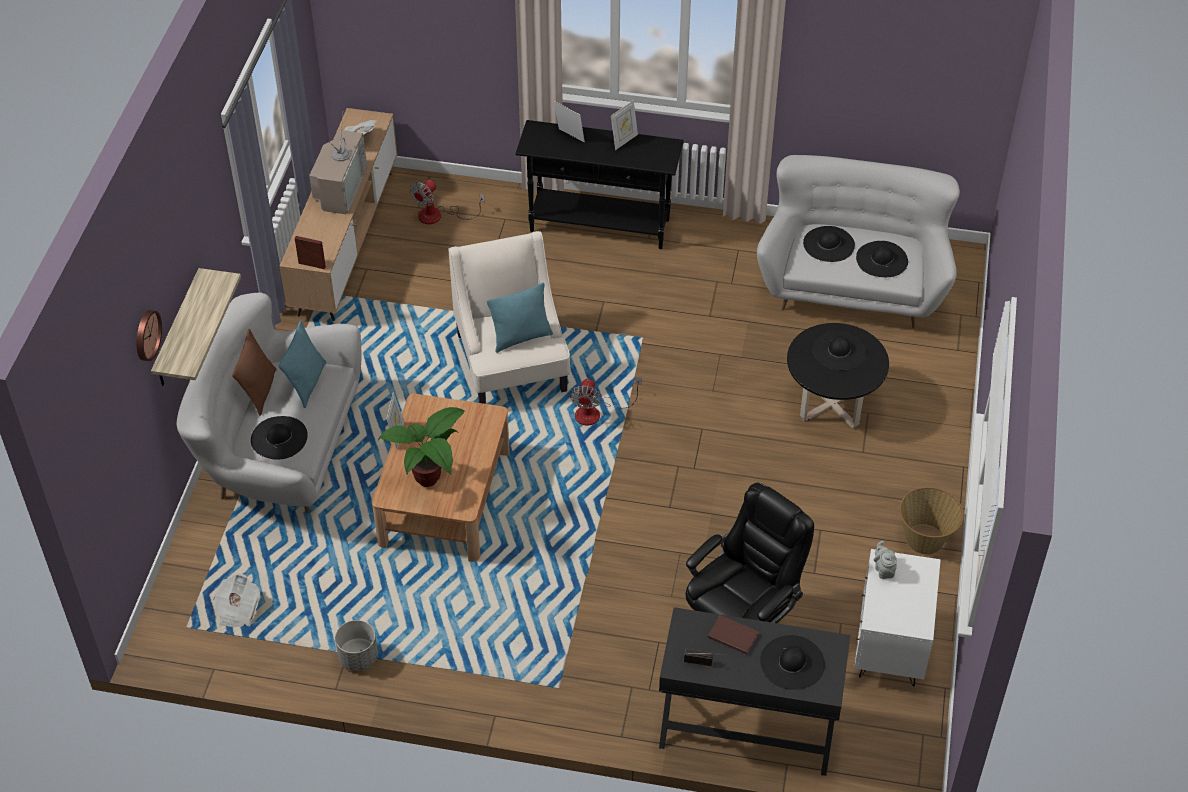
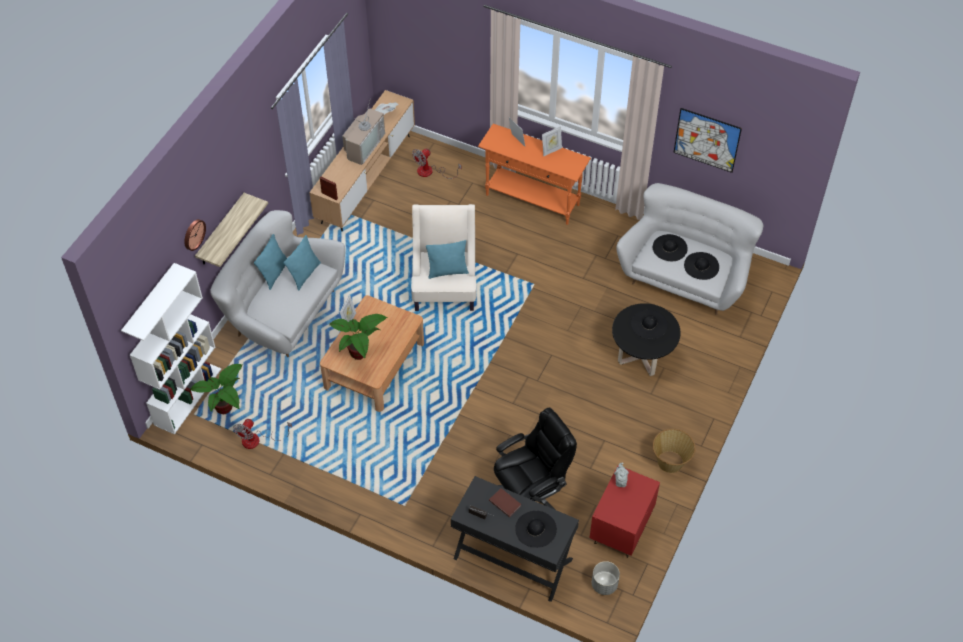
camera: 15 degrees right, 5 degrees up
newspaper [213,574,261,628] -> potted plant [190,364,242,414]
brown pillow [232,329,277,416] -> turquoise pillow [254,234,287,290]
black hat [251,416,308,460] -> none
grey planter [335,620,378,671] -> grey planter moved to [592,561,620,595]
black console table [515,120,684,249] -> orange console table [478,124,591,225]
fan [570,377,642,425] -> fan moved to [233,419,292,449]
white nightstand [854,549,941,686] -> red nightstand [590,465,660,558]
none -> white bookcase [121,263,221,435]
none -> picture [673,108,742,173]

